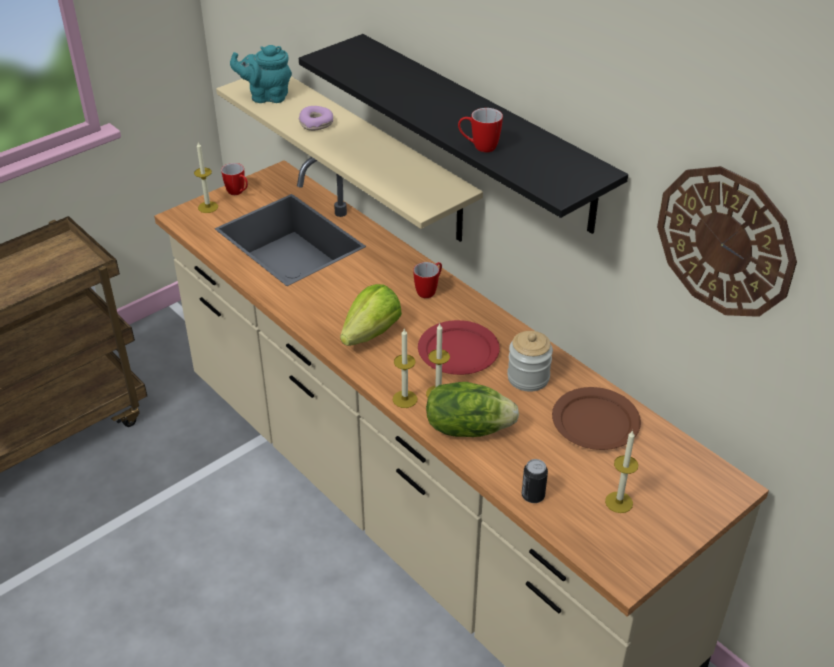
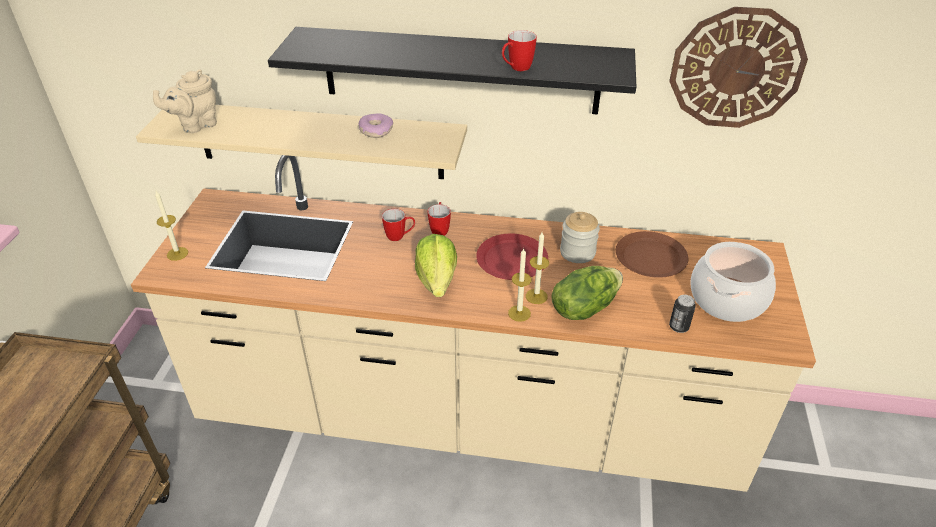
camera: 40 degrees left, 0 degrees up
mug [221,163,248,195] -> mug moved to [382,209,415,241]
turquoise teapot [230,45,292,103] -> beige teapot [153,69,217,133]
donut [298,106,333,131] -> donut moved to [358,114,393,138]
candle [605,430,638,513] -> cooking pot [690,242,776,322]

